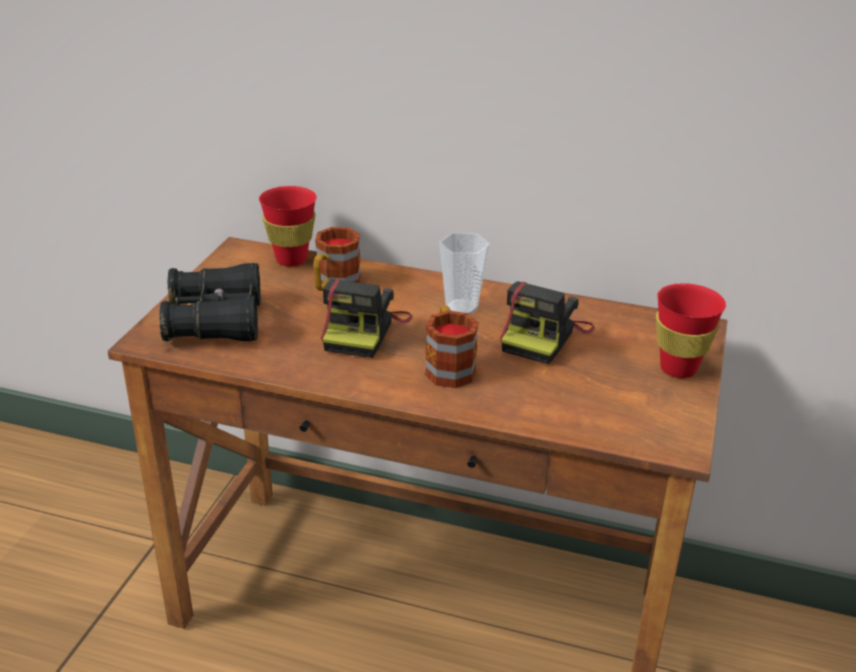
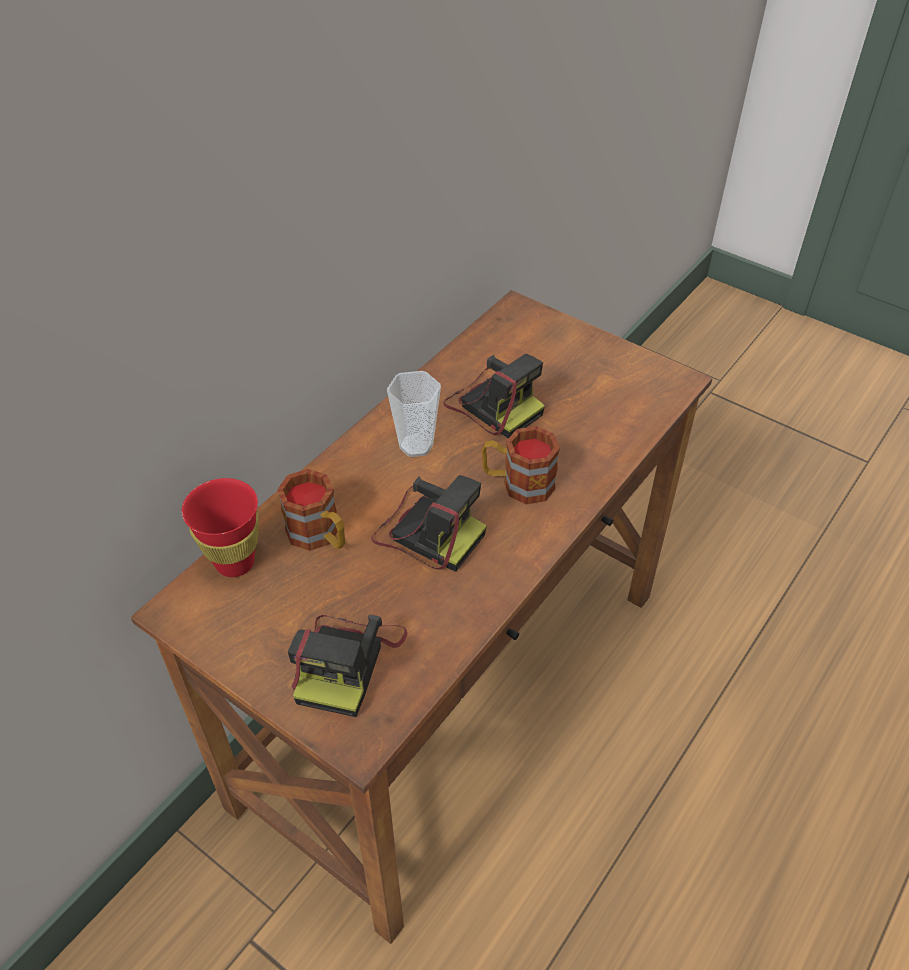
camera: 70 degrees left, 15 degrees up
black binoculars [159,263,260,342] -> camera [288,615,407,717]
red cup [656,283,726,378] -> none

